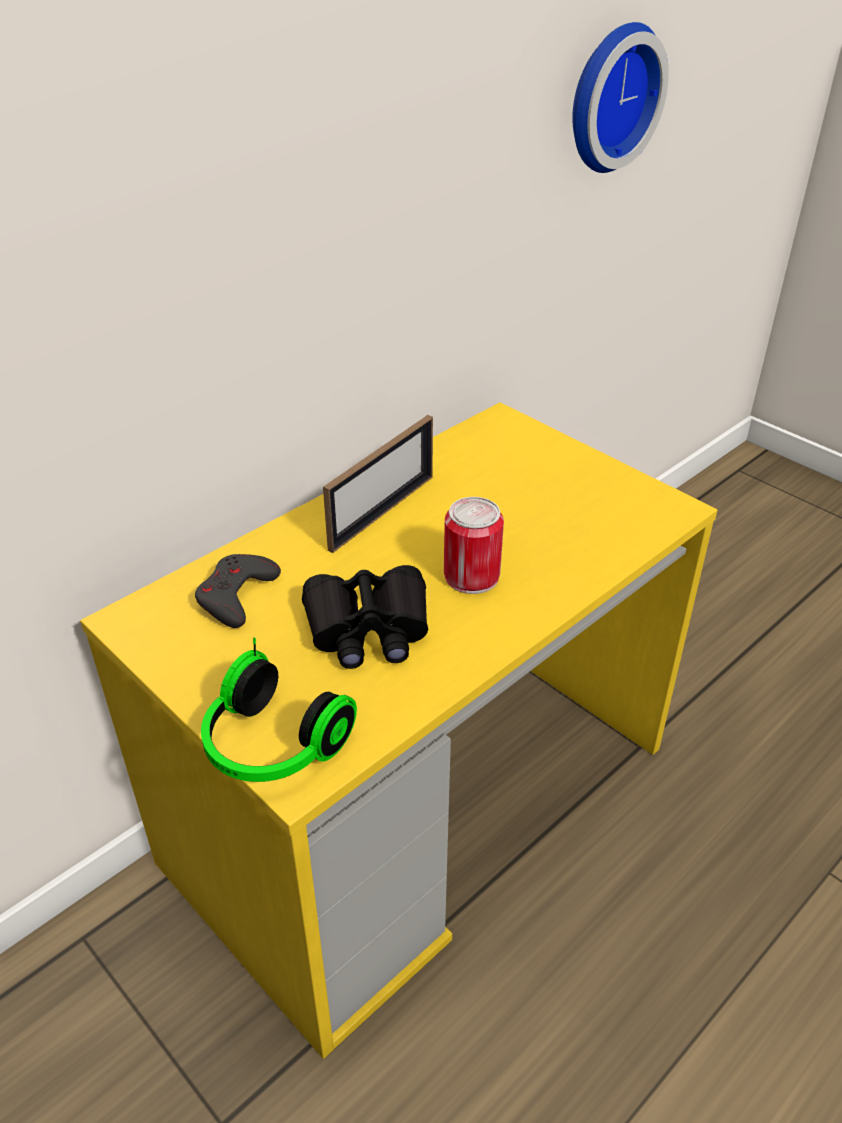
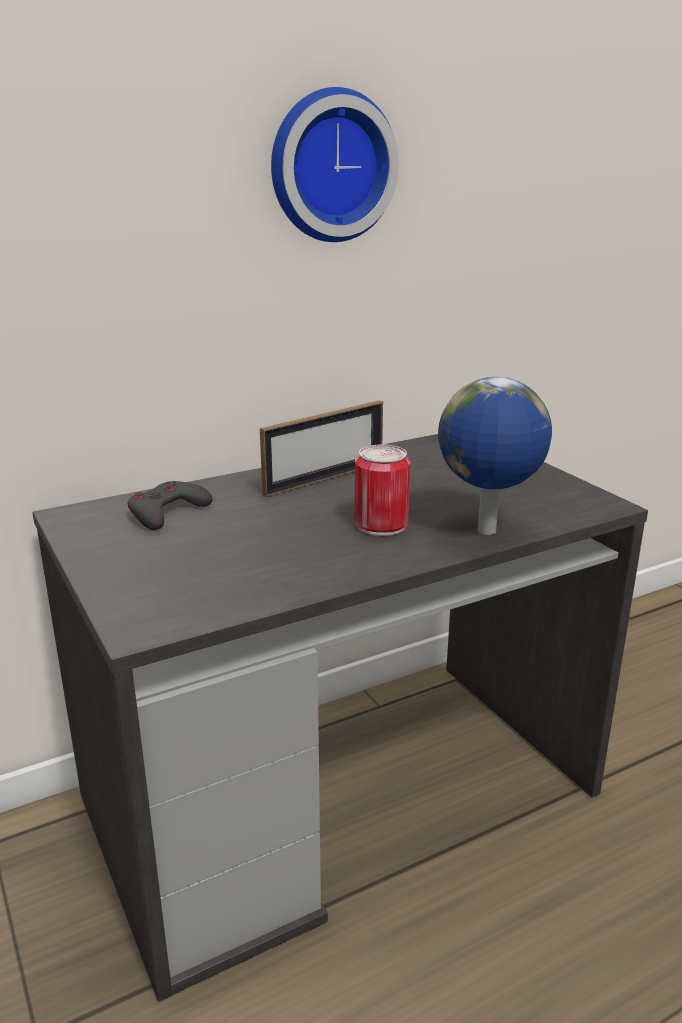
camera: 15 degrees right, 15 degrees down
yellow desk [80,402,717,1059] -> grey desk [32,434,648,1002]
headphones [201,637,357,782] -> none
black binoculars [302,565,428,669] -> none
wall clock [572,22,669,173] -> wall clock moved to [271,87,399,242]
none -> globe [438,377,552,535]

